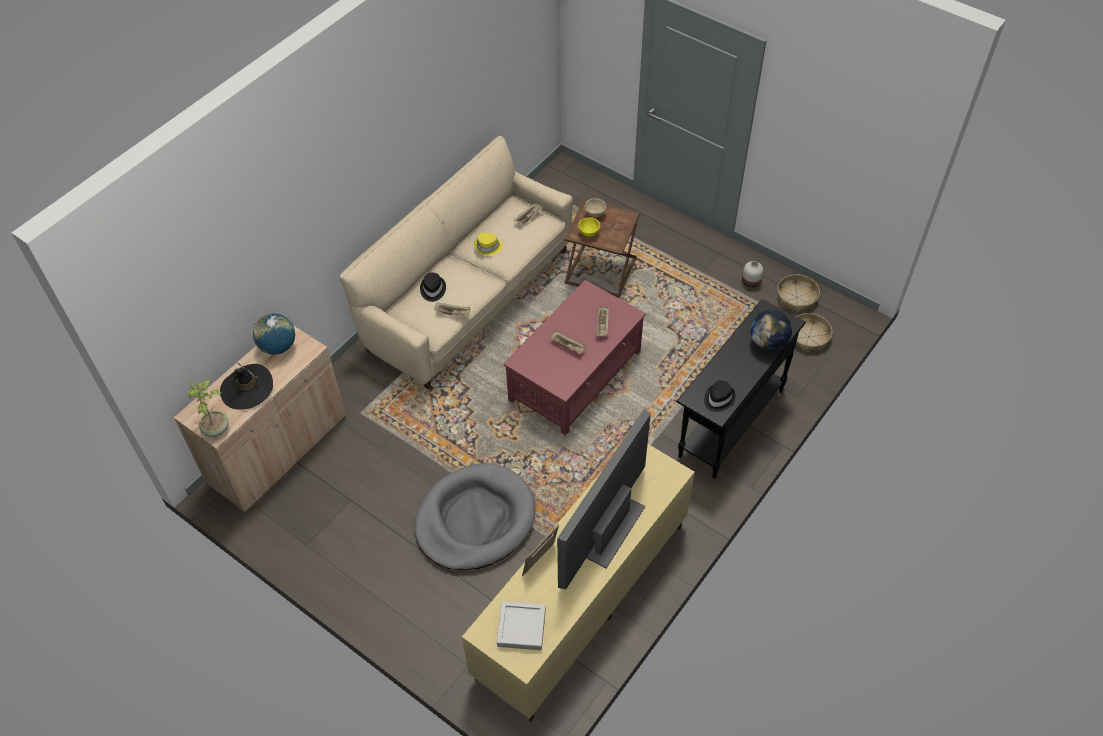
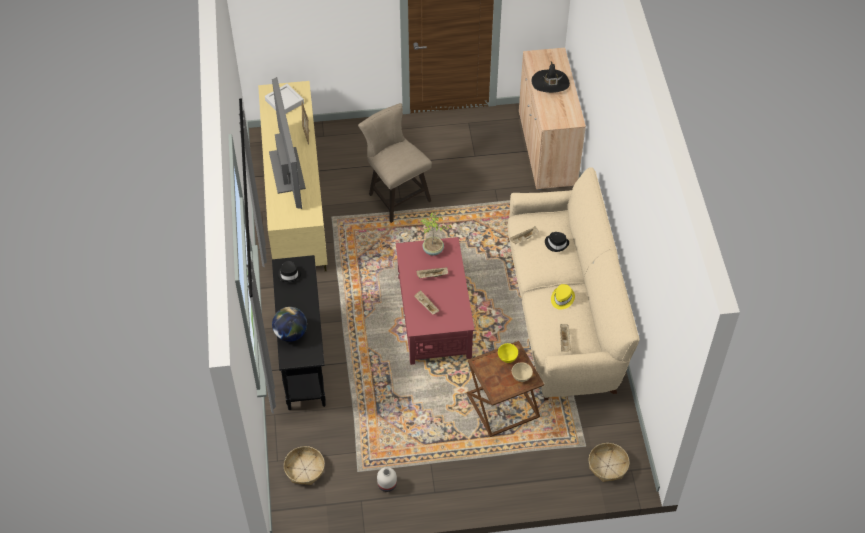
camera: 135 degrees right, 0 degrees up
potted plant [187,380,229,437] -> potted plant moved to [421,212,452,256]
globe [253,314,295,355] -> none
grey dog bed [414,463,536,570] -> beige stool [358,103,432,223]
basket [777,274,820,312] -> basket moved to [589,443,630,482]

